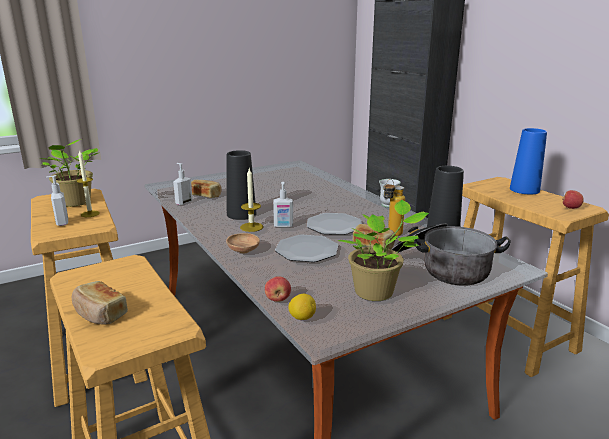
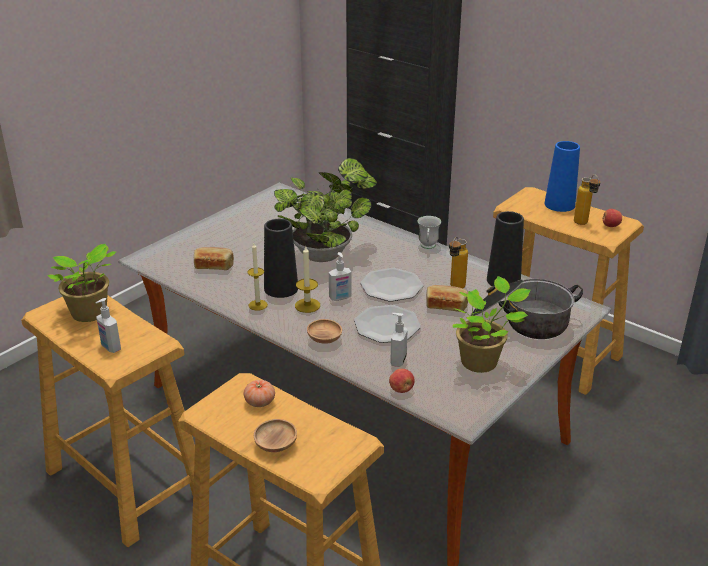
camera: 20 degrees left, 10 degrees up
bread [72,281,128,325] -> brown bowl [254,419,297,452]
candle [76,151,100,217] -> candle moved to [248,243,268,311]
soap dispenser [173,163,193,205] -> soap dispenser moved to [390,313,407,367]
lemon [288,294,316,320] -> none
none -> tomato [244,380,275,407]
none -> potted plant [274,158,377,262]
none -> bottle [574,175,600,225]

